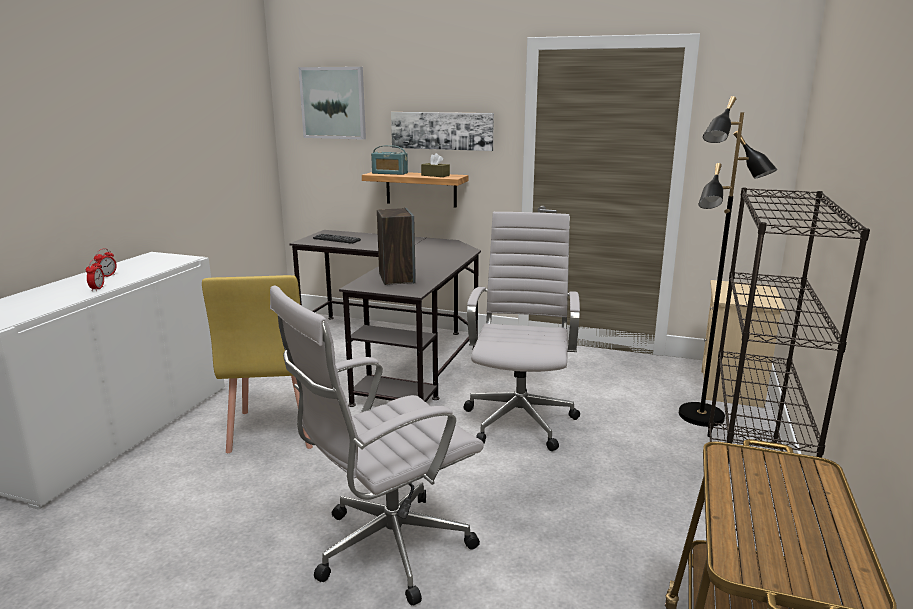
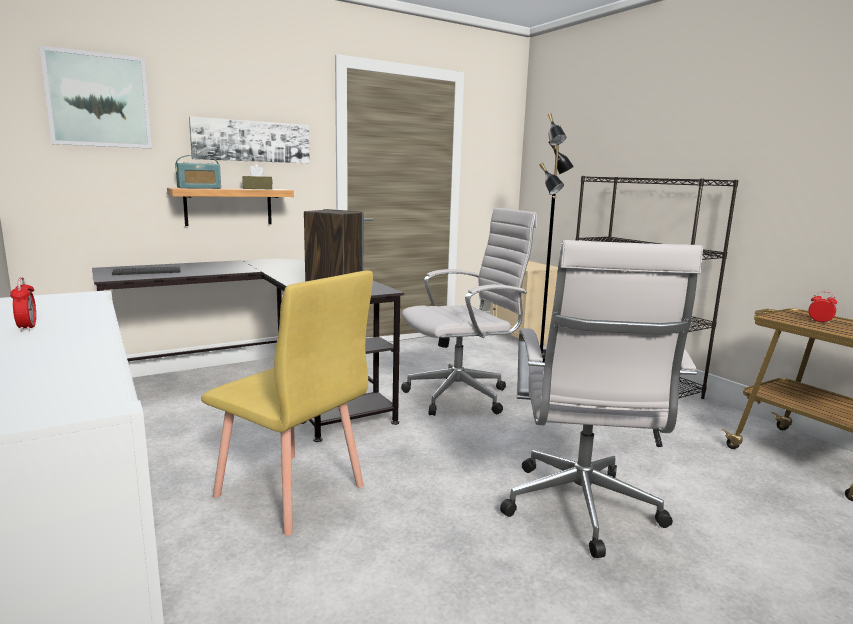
camera: 50 degrees left, 5 degrees down
alarm clock [86,259,104,291] -> alarm clock moved to [808,292,838,323]
white office chair [463,212,580,451] -> white office chair turned 105 degrees clockwise [401,208,537,416]

